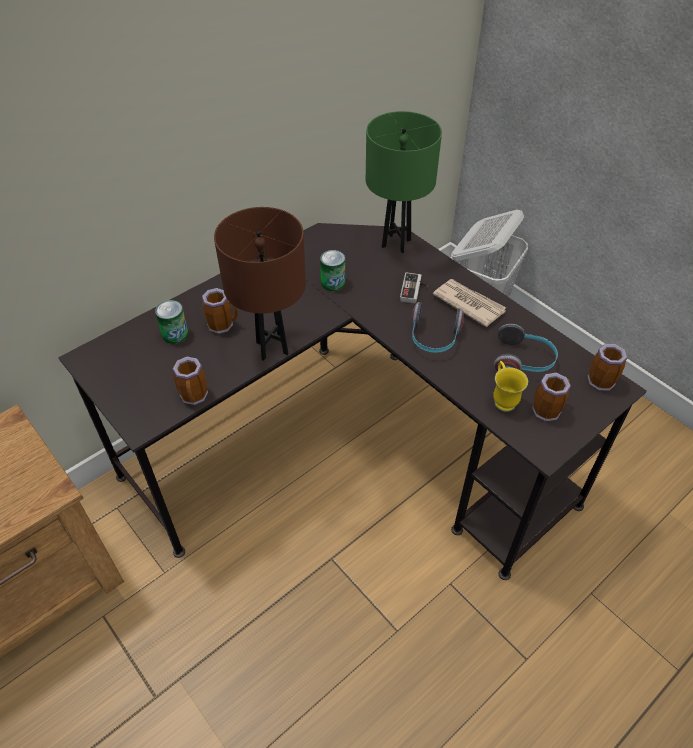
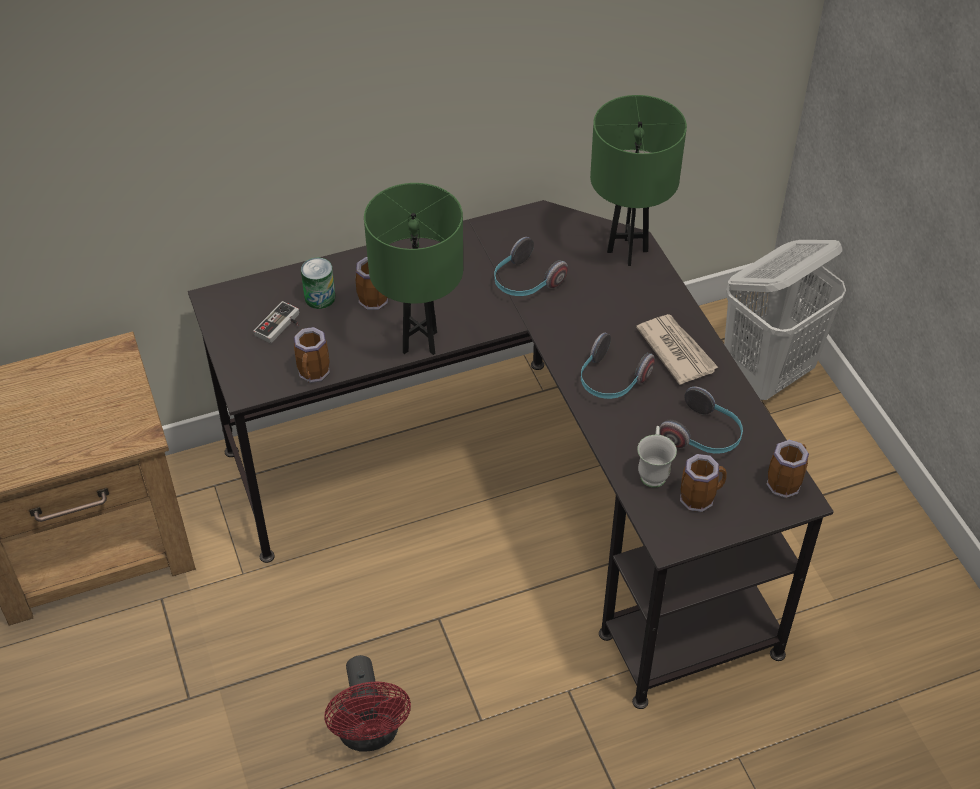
camera: 20 degrees right, 0 degrees up
brown table lamp [214,207,306,361] -> green table lamp [364,183,463,355]
can [320,250,345,291] -> headphones [494,237,568,296]
game controller [400,272,428,304] -> game controller moved to [253,301,299,343]
yellow mug [493,361,528,412] -> white mug [637,426,677,488]
none -> red fan [324,655,411,752]

